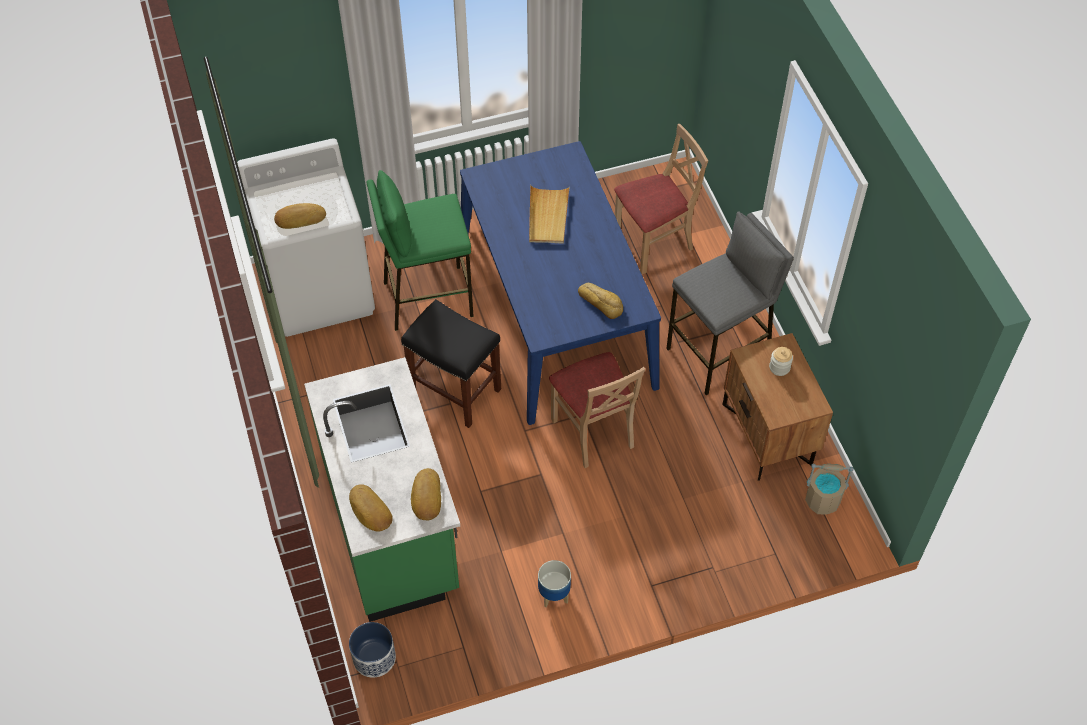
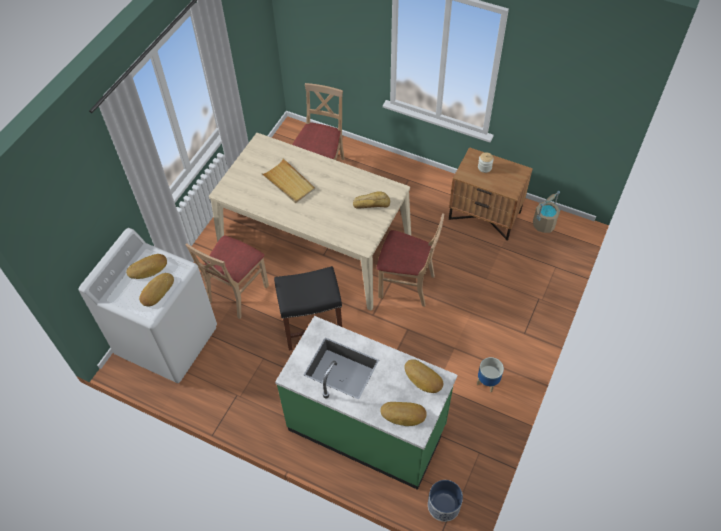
camera: 45 degrees left, 0 degrees up
green stool [367,170,474,331] -> beige chair [186,236,269,319]
blue dining table [460,141,661,425] -> beige dining table [209,133,411,311]
grey stool [666,211,794,395] -> none
none -> bread [126,254,167,279]

